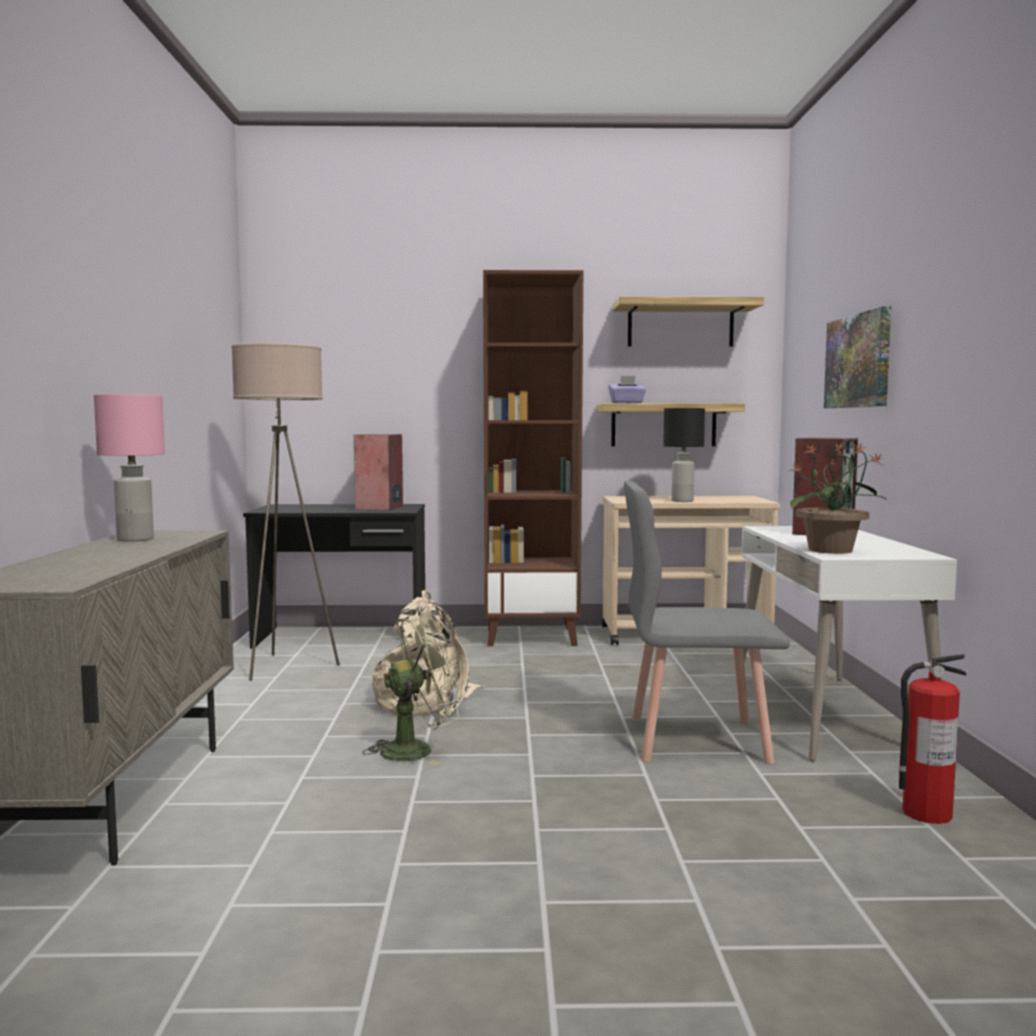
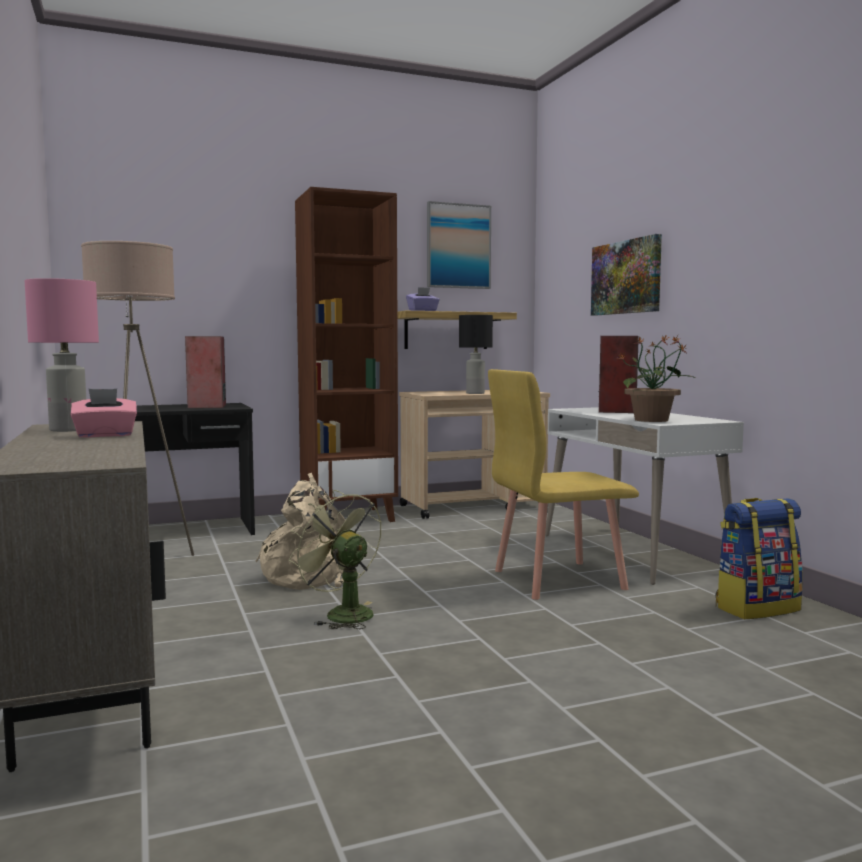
camera: 20 degrees left, 0 degrees up
green fan [362,615,460,765] -> green fan turned 90 degrees counterclockwise [289,490,382,629]
shelf [612,296,764,347] -> picture [427,201,491,289]
grey chair [624,481,790,764] -> yellow chair [488,369,639,600]
fire extinguisher [899,654,966,824] -> backpack [715,498,803,619]
none -> pink tissue box [70,389,137,438]

